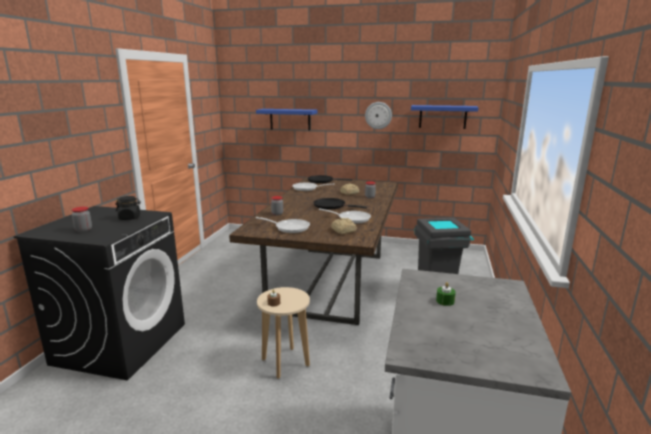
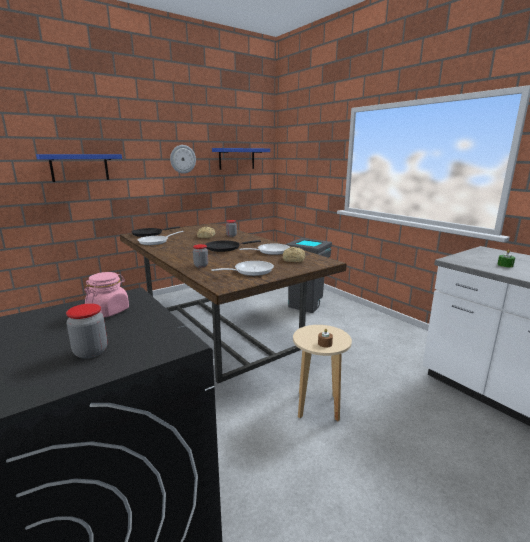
camera: 50 degrees left, 0 degrees up
black jar [115,196,141,220] -> pink jar [85,272,129,317]

